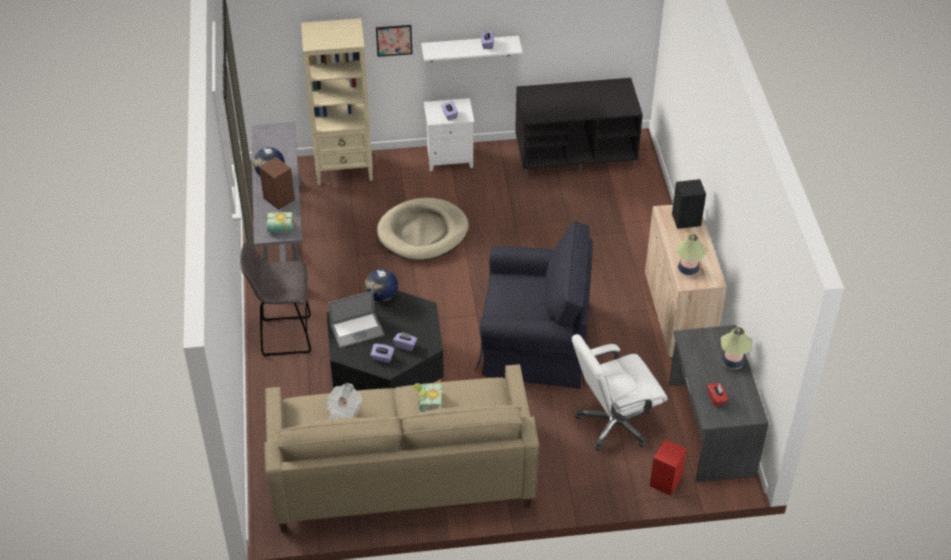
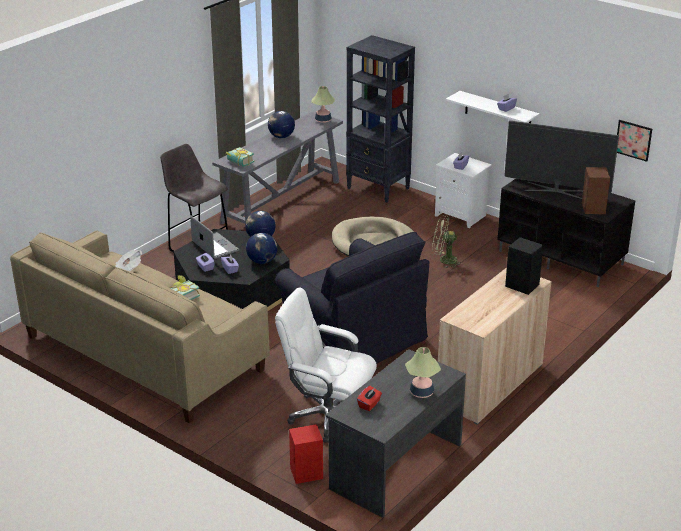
camera: 45 degrees right, 15 degrees down
brown speaker [259,157,295,210] -> brown speaker moved to [582,167,610,214]
beige bookcase [301,18,373,185] -> black bookcase [346,35,415,203]
laptop [328,291,384,348] -> laptop turned 150 degrees counterclockwise [190,216,240,259]
picture [376,25,412,57] -> picture moved to [617,120,652,162]
table lamp [675,234,707,276] -> table lamp moved to [311,86,335,123]
none -> globe [246,233,277,264]
none -> green fan [432,215,462,268]
none -> television [504,120,619,199]

